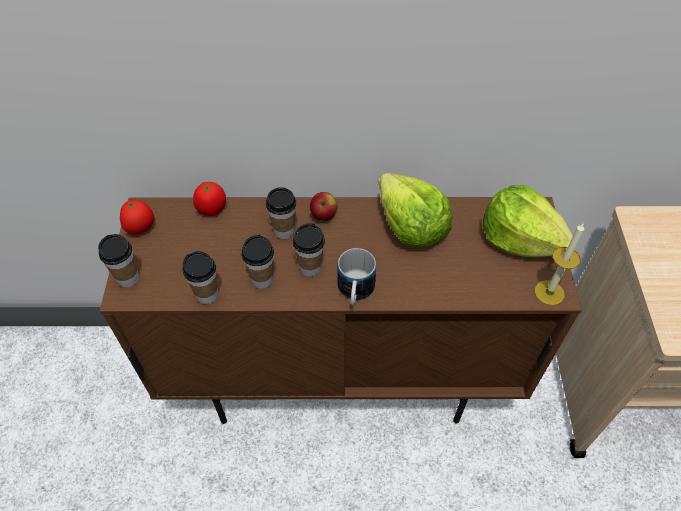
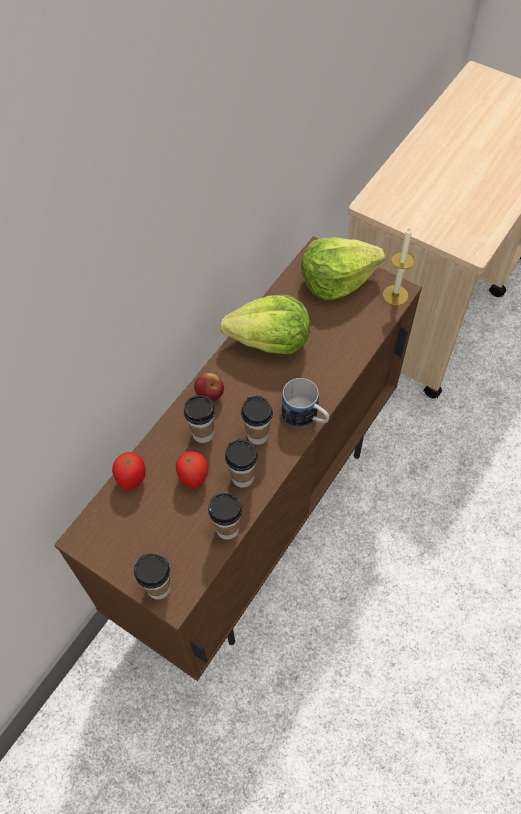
camera: 55 degrees left, 5 degrees up
tomato [120,199,154,234] -> tomato moved to [176,451,208,489]

